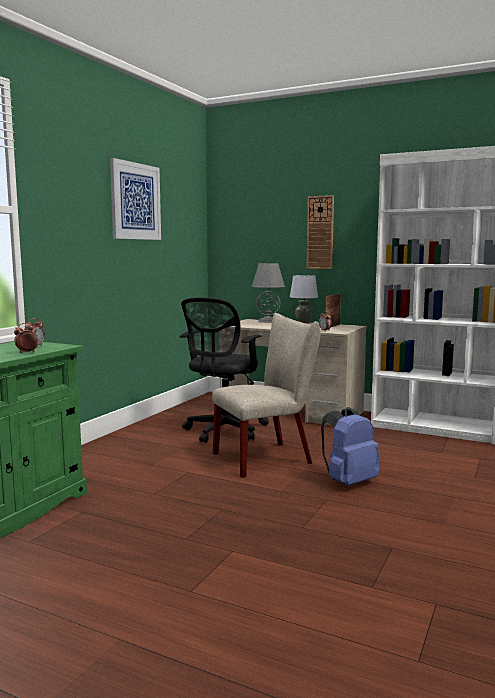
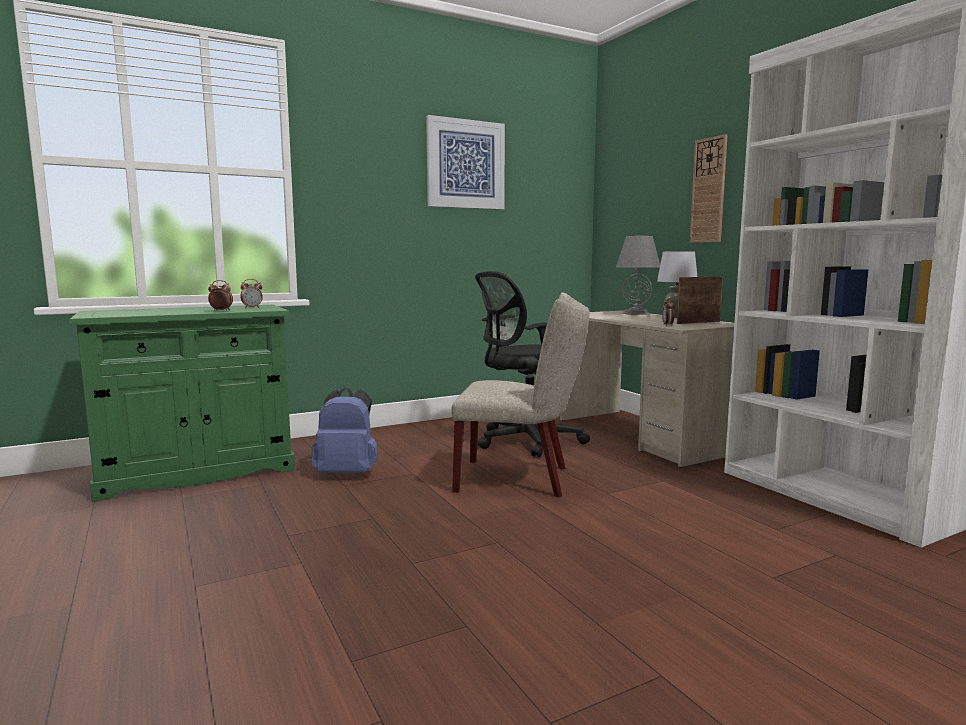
camera: 35 degrees right, 0 degrees up
blue backpack [321,407,379,486] -> blue backpack moved to [312,387,377,473]

